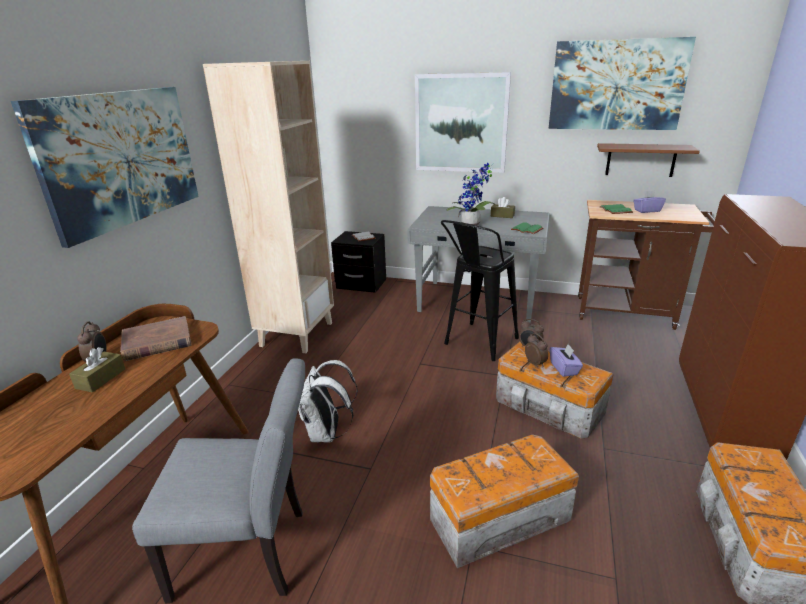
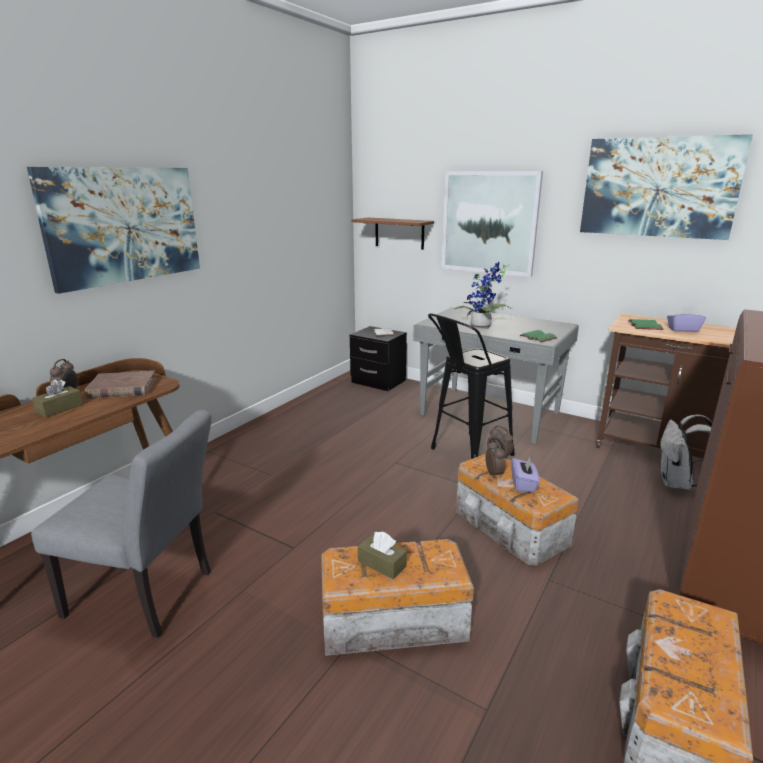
camera: 15 degrees right, 5 degrees down
beige bookcase [203,61,334,353] -> none
white backpack [298,360,358,443] -> white backpack moved to [660,414,712,490]
brown tissue box [491,197,515,218] -> brown tissue box moved to [358,532,407,579]
shelf [597,143,700,177] -> shelf moved to [351,218,434,250]

